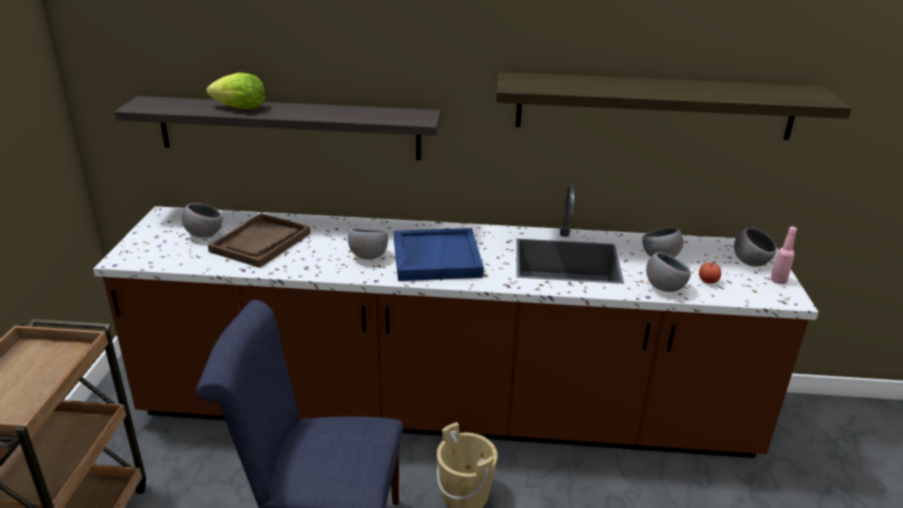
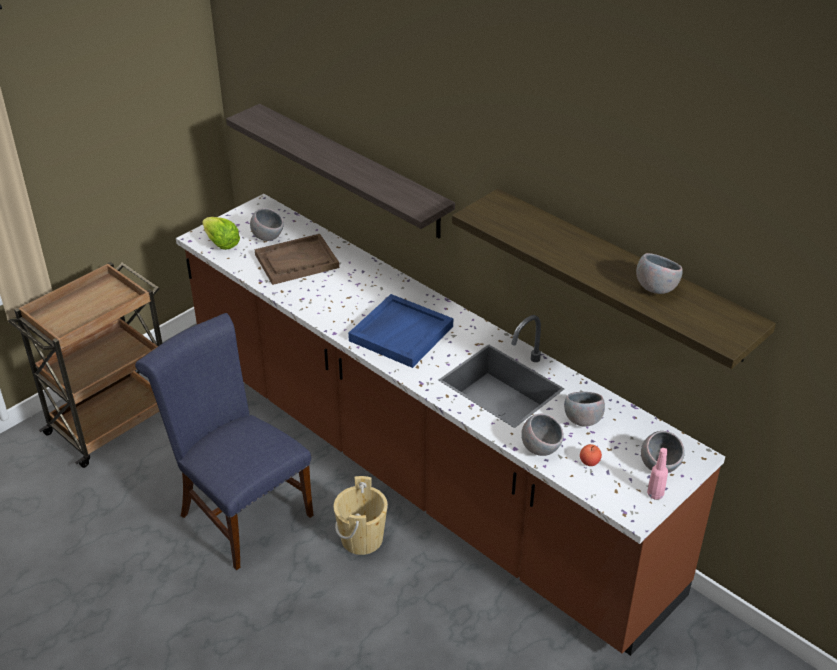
camera: 40 degrees right, 10 degrees up
lettuce [207,73,265,109] -> lettuce moved to [202,217,240,250]
grey bowl [348,229,388,260] -> grey bowl moved to [636,253,683,294]

